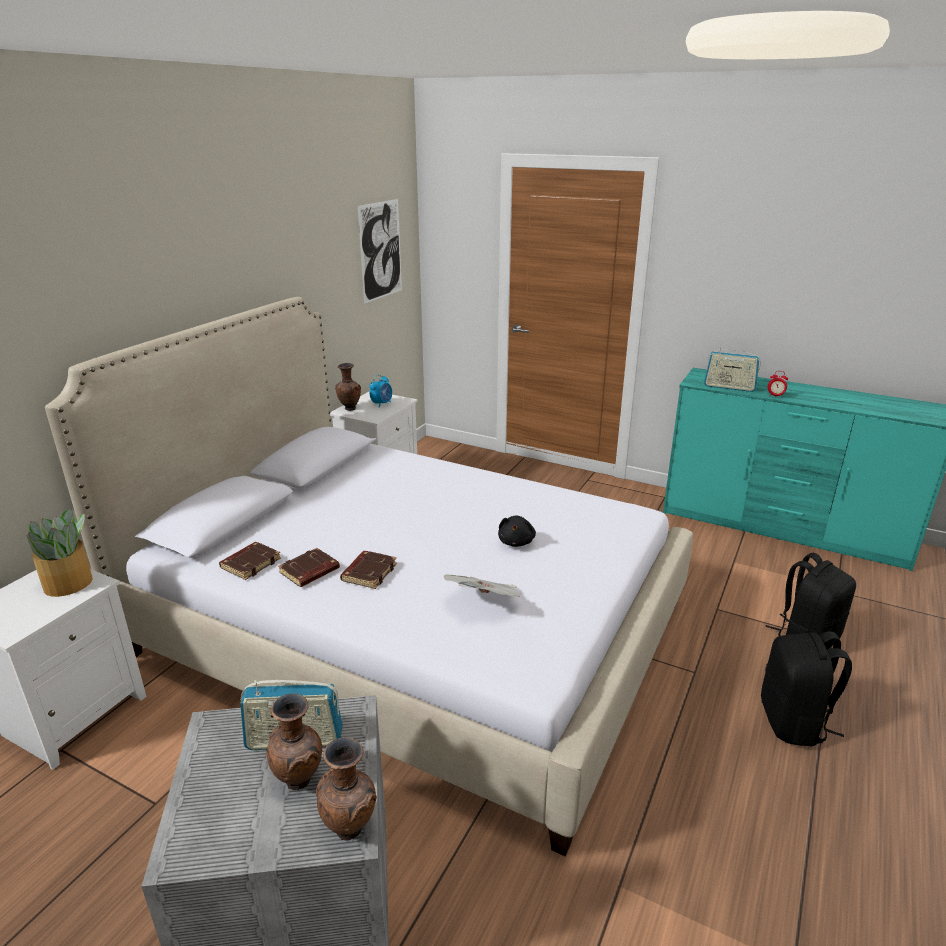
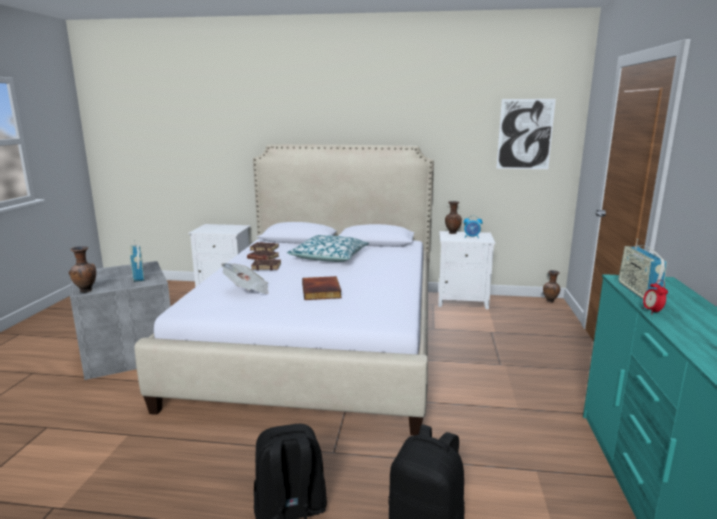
camera: 70 degrees right, 10 degrees down
potted plant [24,509,93,597] -> none
brown vase [267,693,322,791] -> brown vase moved to [543,270,560,303]
black plush toy [498,516,536,547] -> book [302,276,342,300]
none -> pillow [287,235,369,262]

